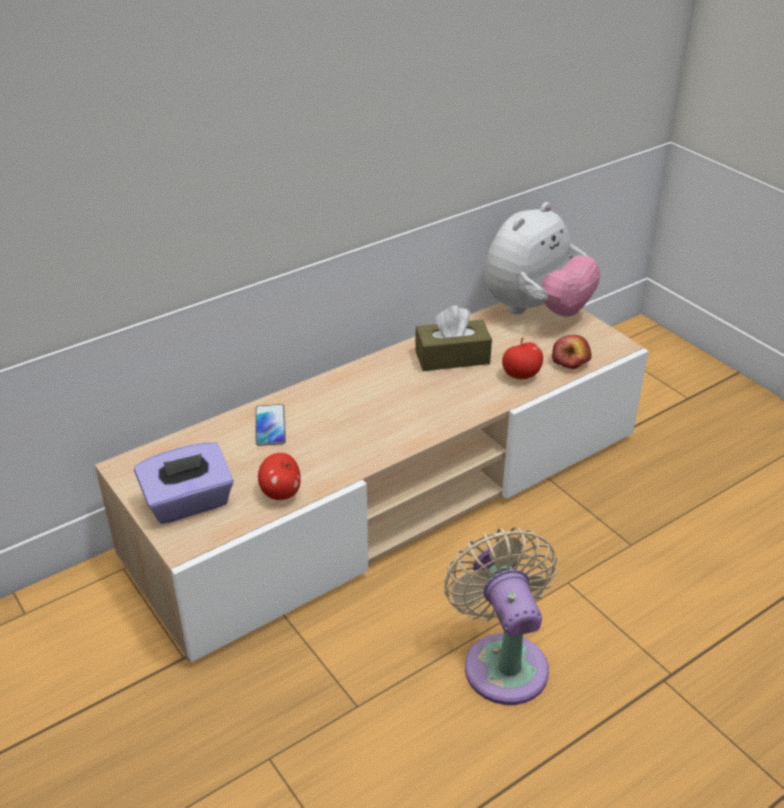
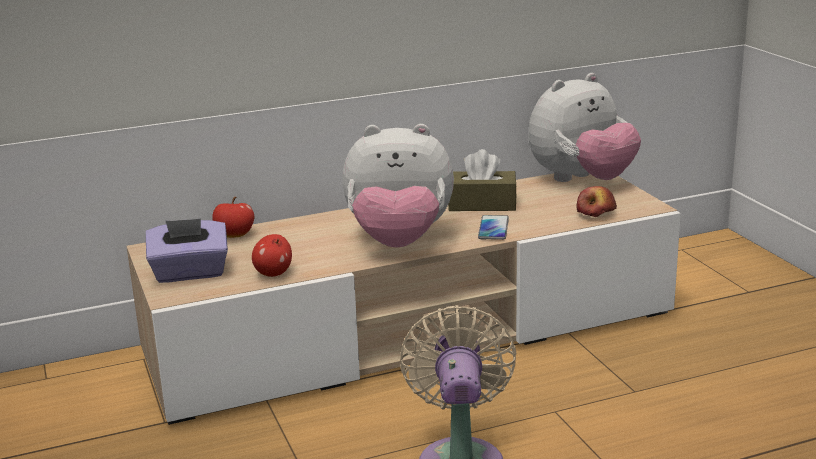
camera: 15 degrees right, 15 degrees down
phone [255,404,286,446] -> phone moved to [478,215,509,240]
apple [502,337,543,379] -> apple moved to [212,197,254,238]
none -> plush toy [342,124,454,248]

